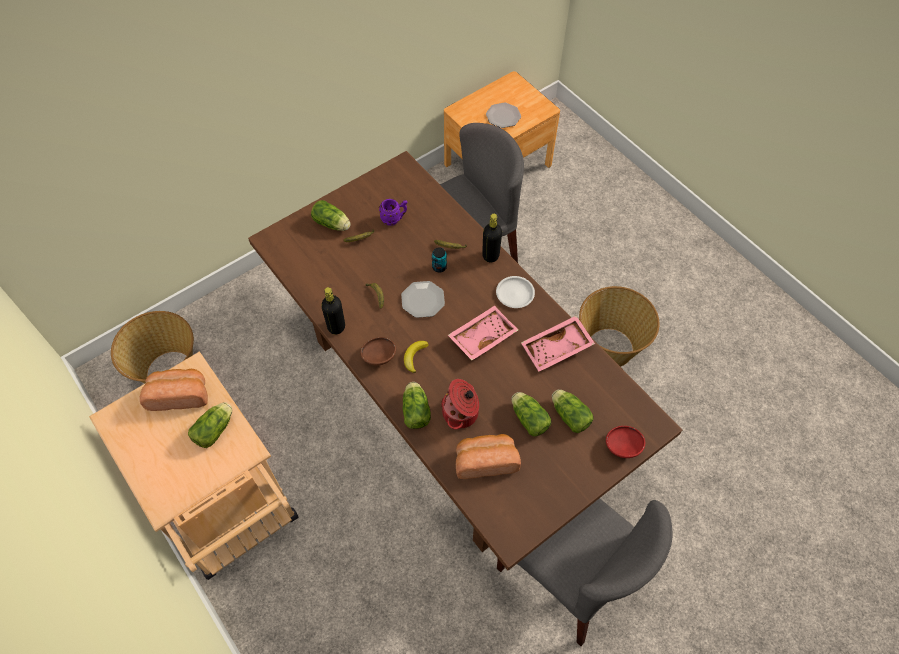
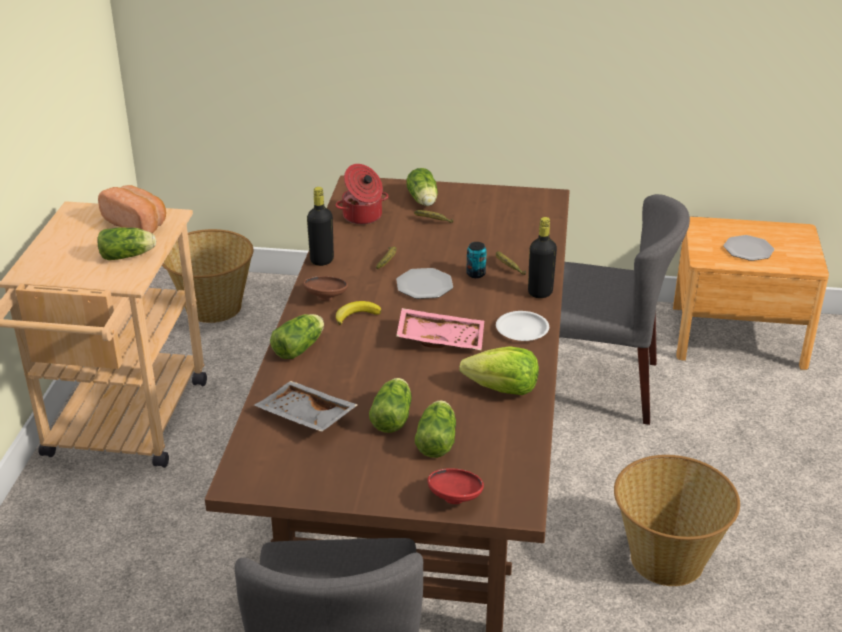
camera: 45 degrees right, 25 degrees down
purple mug [379,199,407,226] -> none
cooking pot [441,379,479,429] -> cooking pot moved to [336,164,389,224]
bread [456,434,521,479] -> grey tray [254,381,358,432]
pink tray [521,316,595,371] -> lettuce [459,346,539,395]

